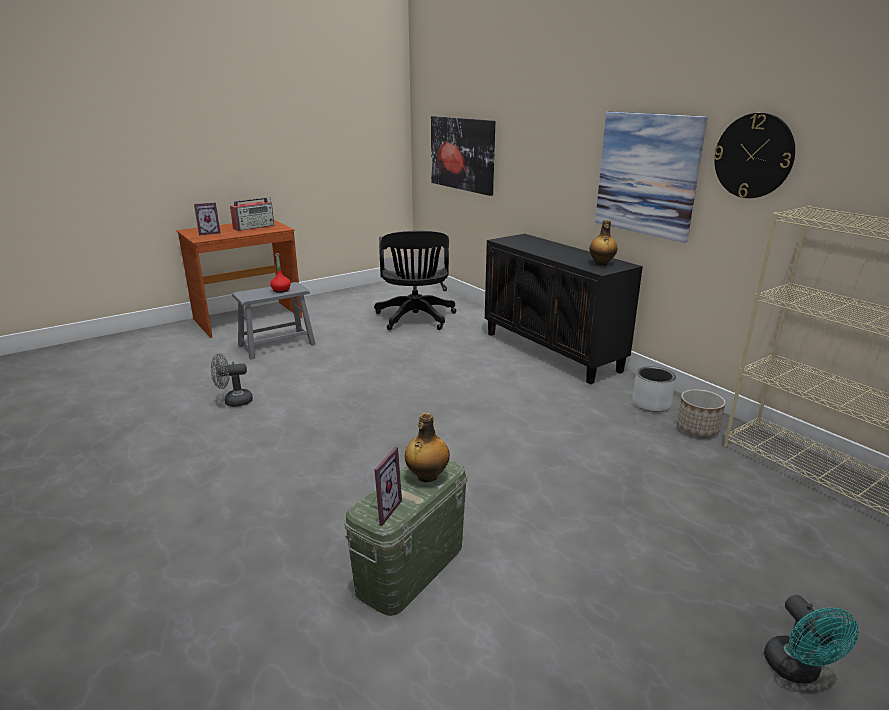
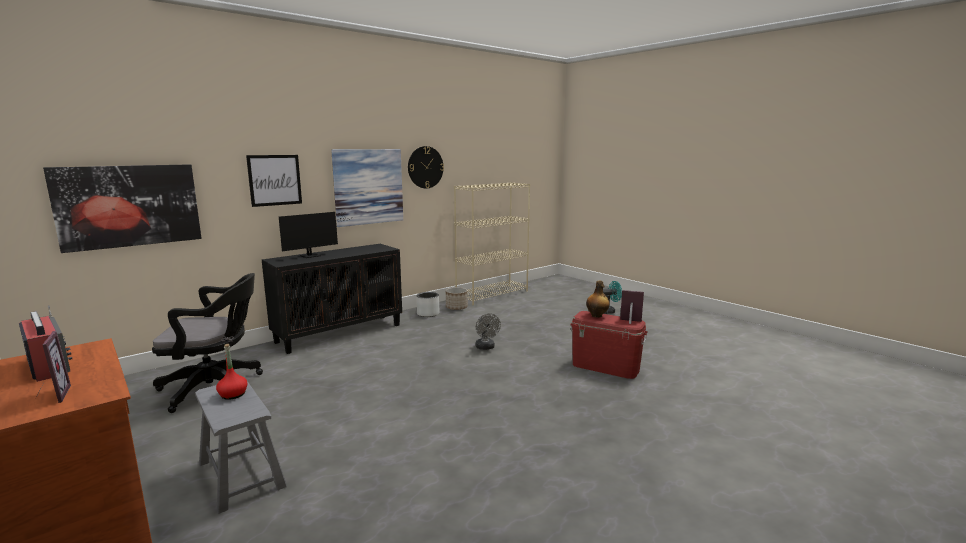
camera: 95 degrees left, 10 degrees down
grey fan [211,353,253,407] -> grey fan moved to [475,313,501,350]
green storage box [344,459,467,616] -> red storage box [570,311,648,379]
bottle [589,220,617,266] -> none
none -> picture [246,155,302,207]
none -> monitor [279,212,353,258]

